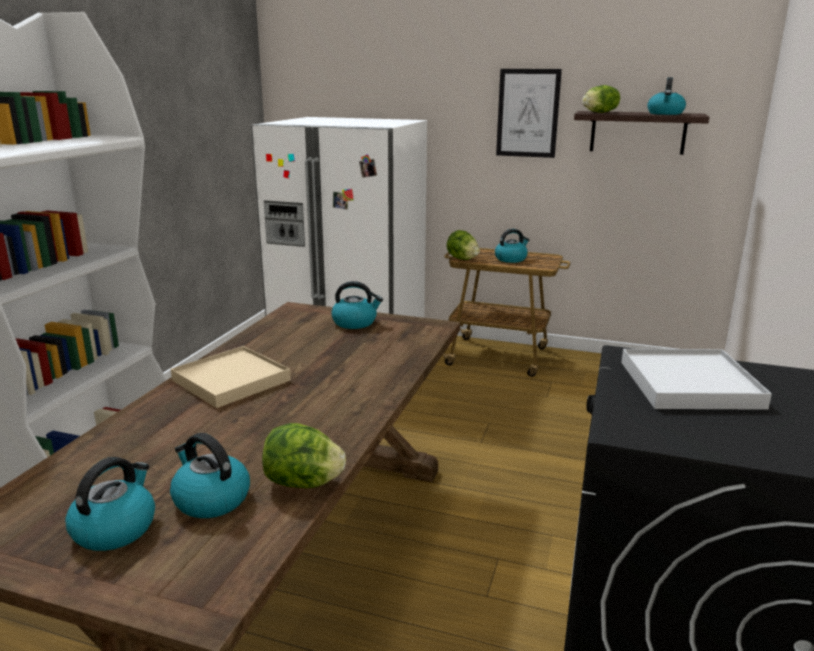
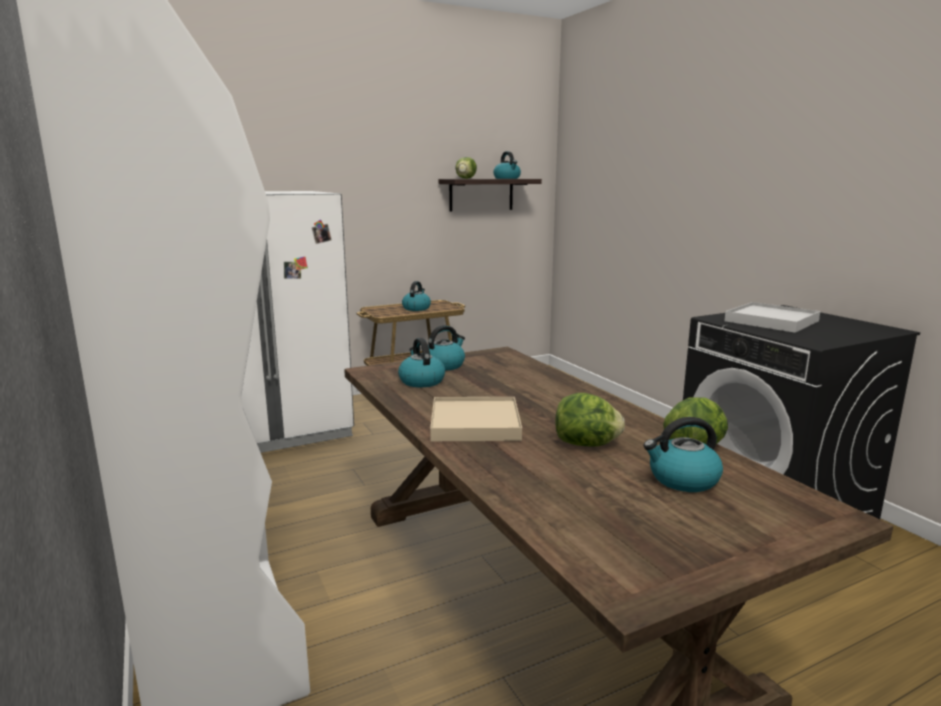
camera: 45 degrees left, 5 degrees down
kettle [65,457,155,551] -> kettle moved to [398,338,445,387]
lettuce [446,230,480,260] -> lettuce moved to [555,393,625,447]
picture [496,69,562,158] -> none

